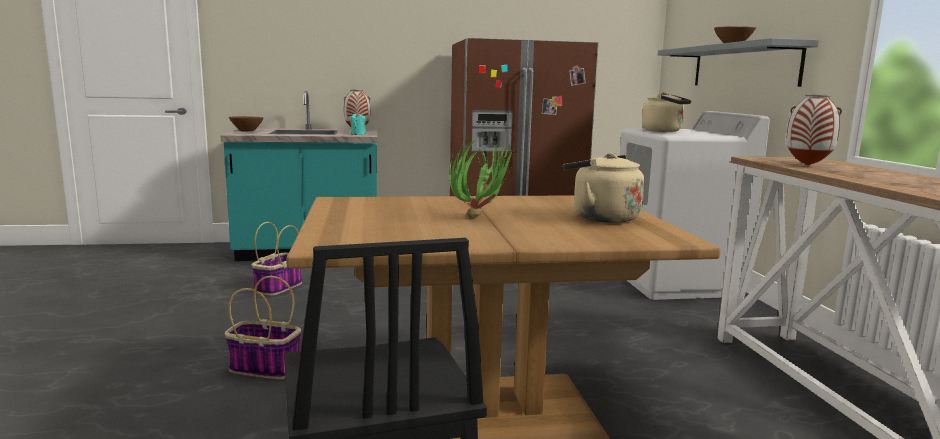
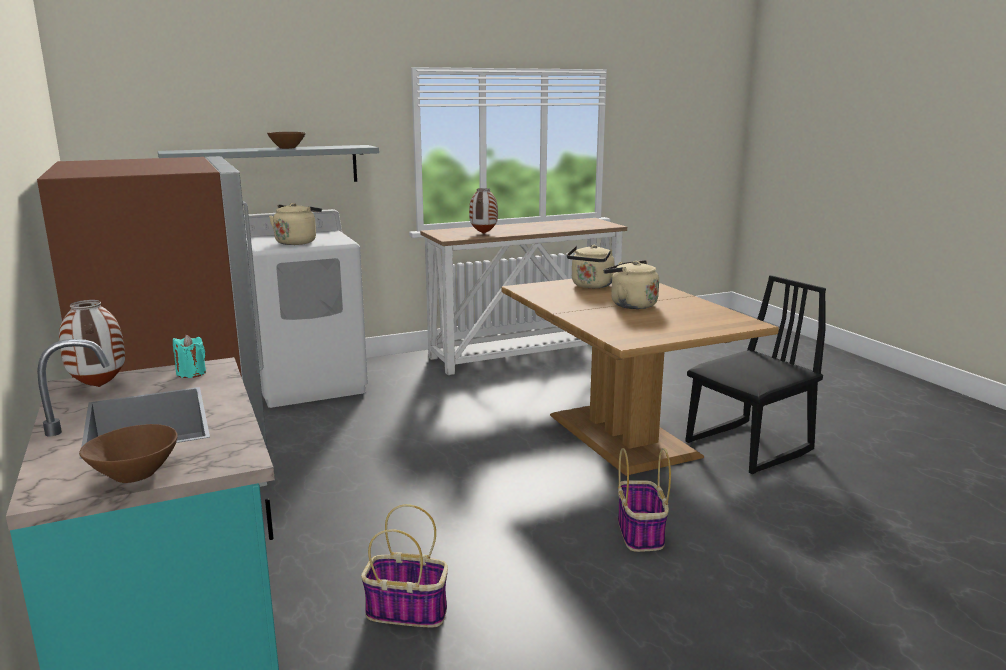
camera: 105 degrees left, 5 degrees up
potted plant [449,137,519,219] -> beige kettle [603,260,659,309]

